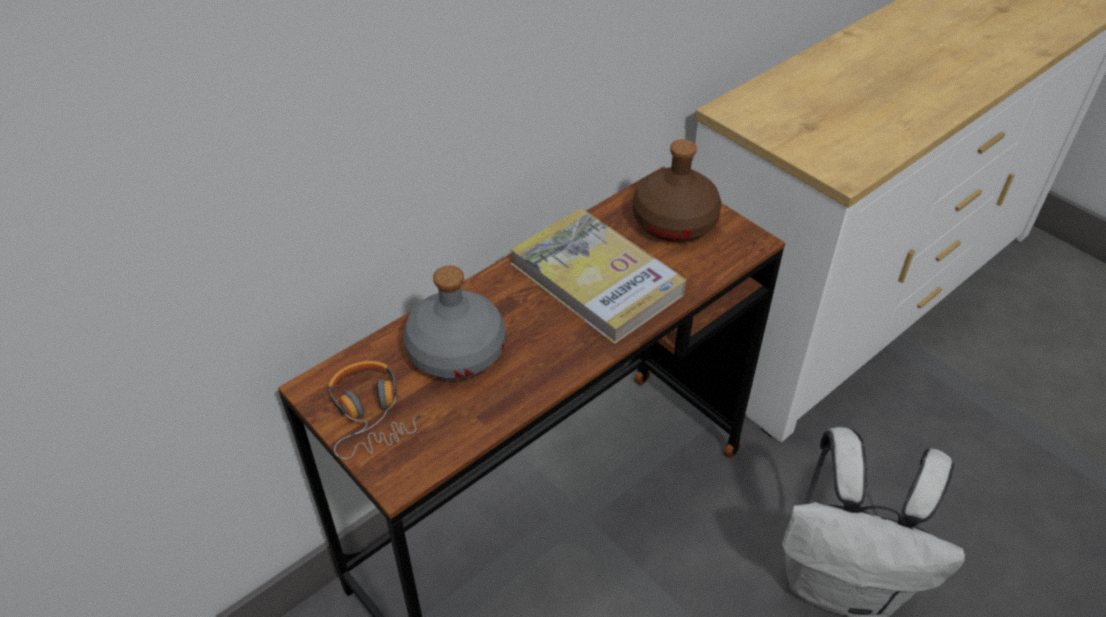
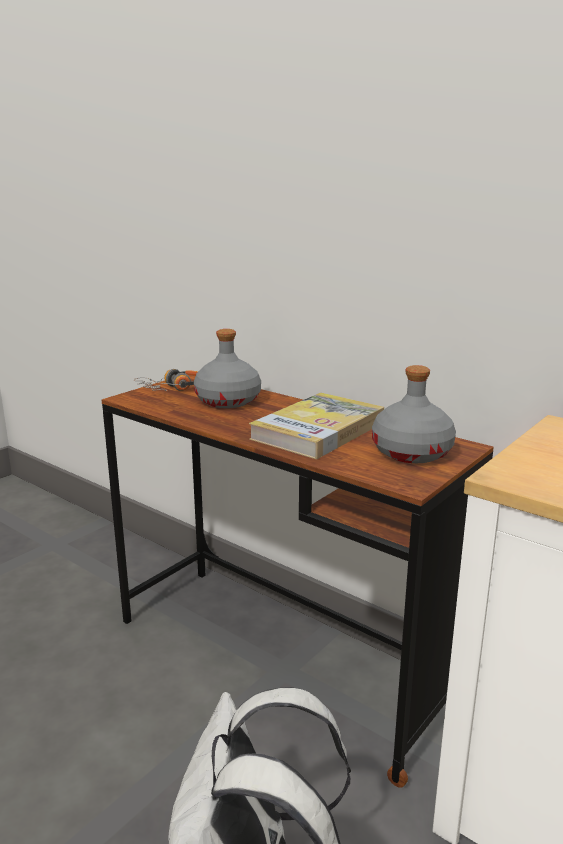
camera: 80 degrees right, 25 degrees down
brown bottle [633,139,722,242] -> grey bottle [372,365,456,463]

